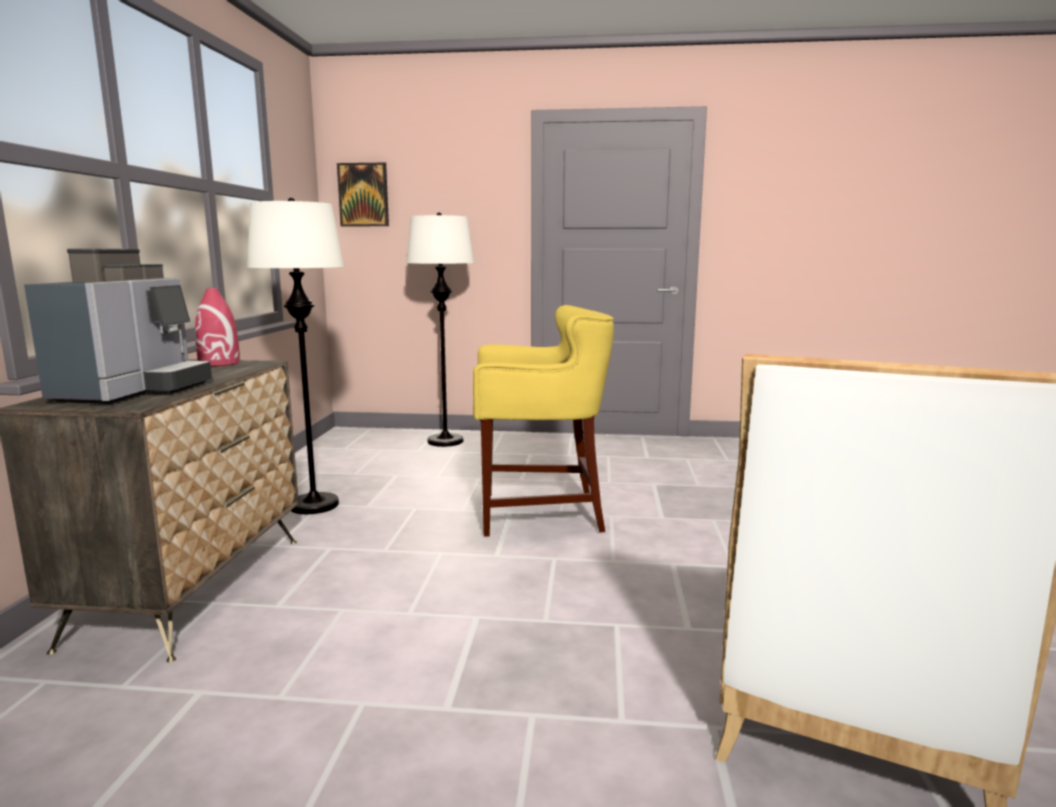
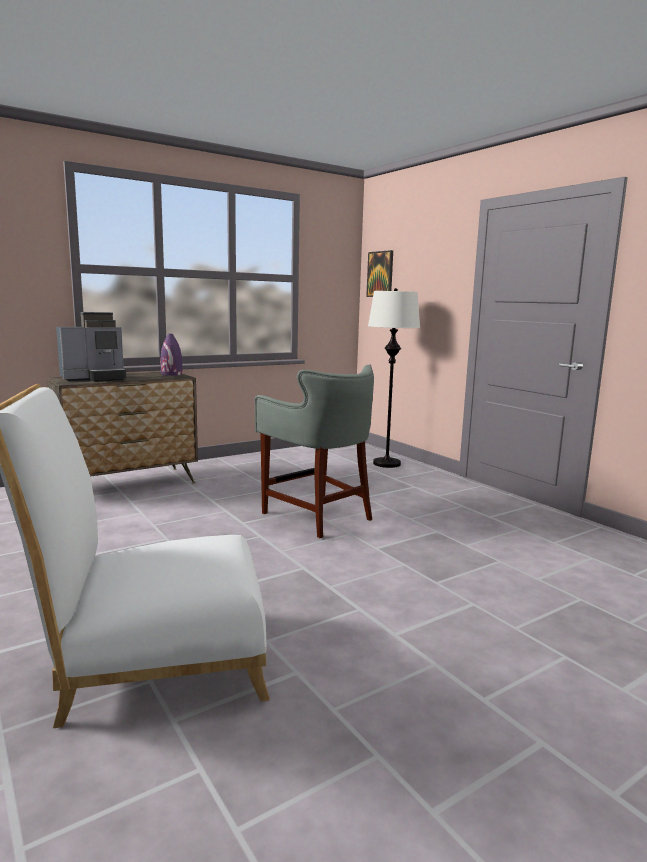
camera: 50 degrees right, 0 degrees up
red vase [195,288,240,366] -> purple vase [161,334,182,376]
white floor lamp [246,198,344,514] -> none
yellow stool [473,305,614,537] -> grey stool [255,365,374,538]

